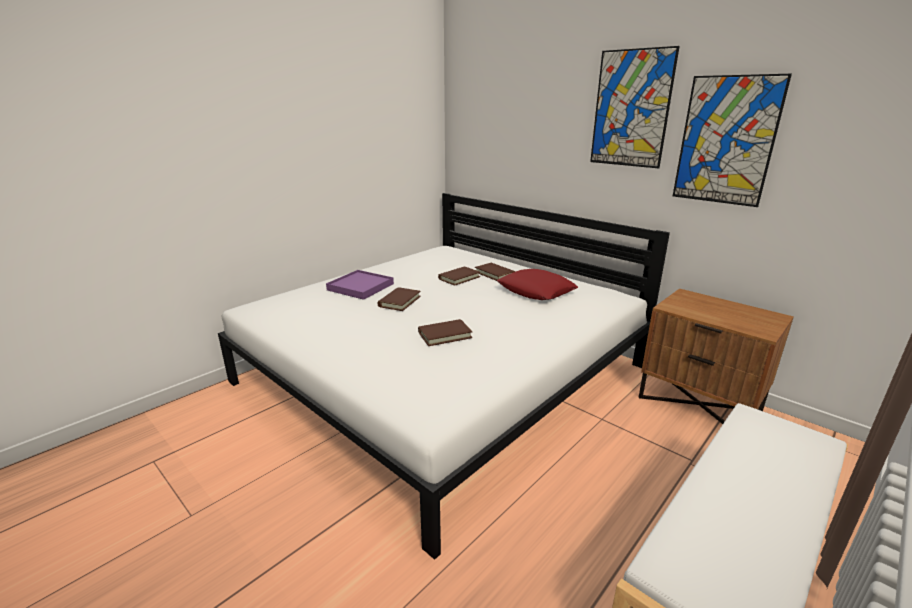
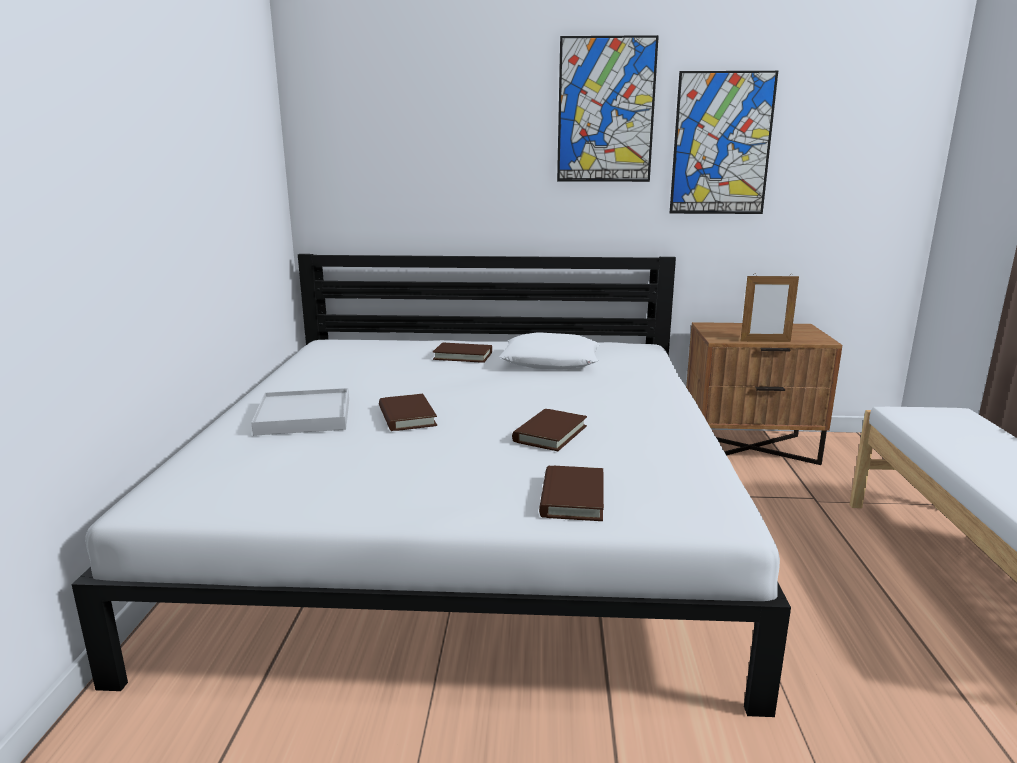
camera: 40 degrees left, 5 degrees down
purple tray [326,270,394,300] -> white tray [251,388,349,436]
brown book [438,266,480,286] -> brown book moved to [539,466,604,521]
red pillow [497,269,578,300] -> white pillow [499,333,600,370]
none -> picture frame [740,274,799,342]

